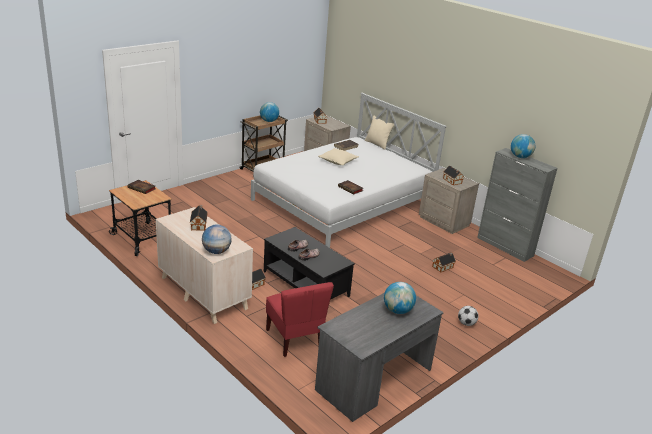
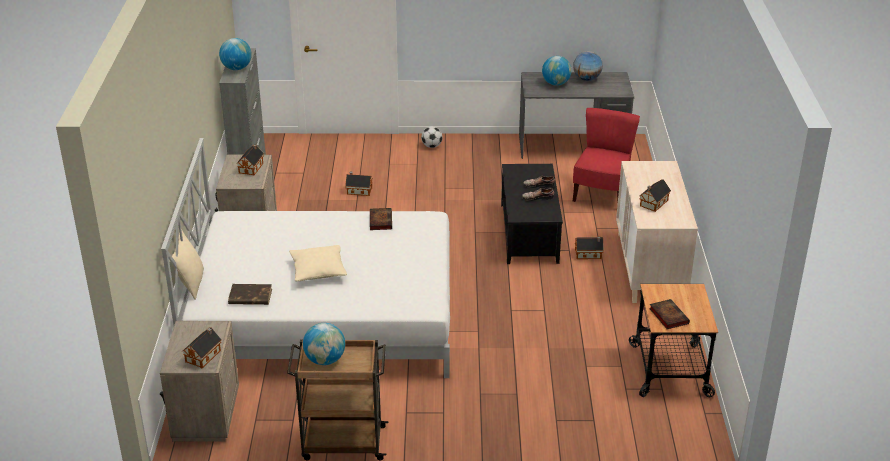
camera: 135 degrees left, 5 degrees up
globe [202,225,232,254] -> globe moved to [573,51,603,81]

